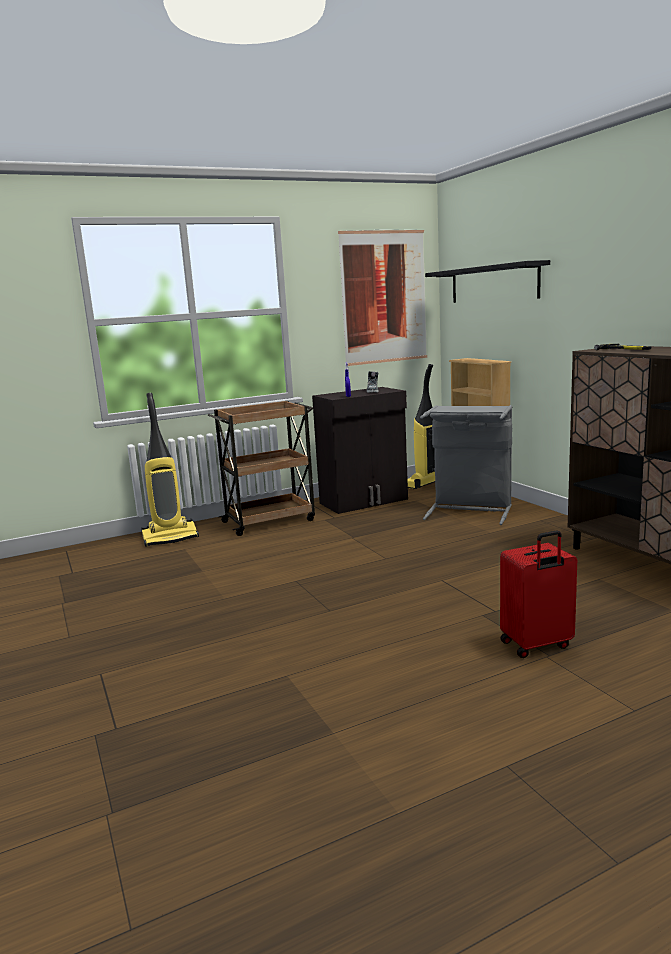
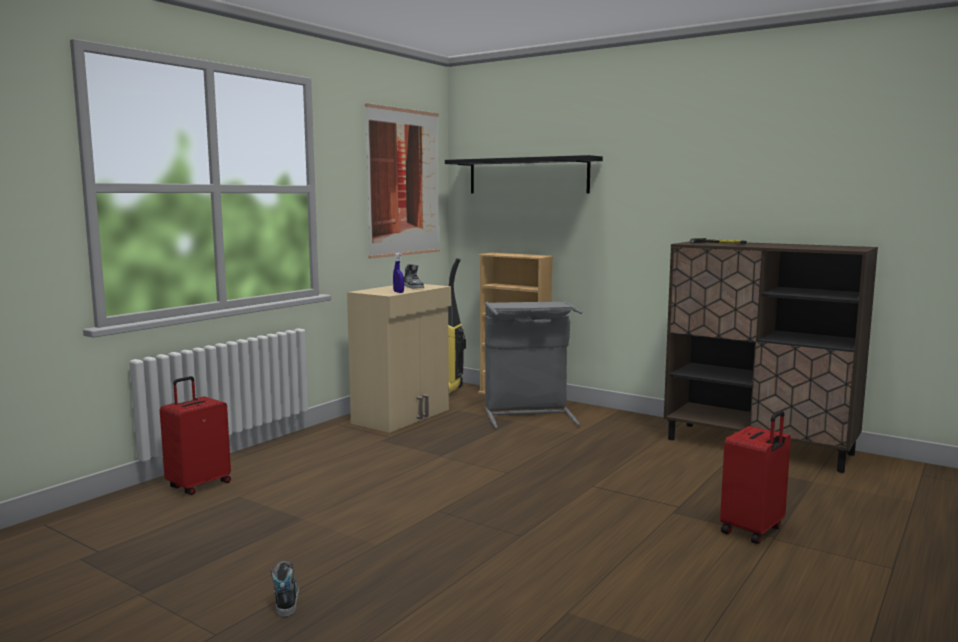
camera: 30 degrees left, 5 degrees down
vacuum cleaner [141,393,199,547] -> red suitcase [160,376,231,495]
brown cart [208,401,315,536] -> none
black cabinet [312,387,408,514] -> beige cabinet [347,284,451,433]
none -> shoe [271,561,299,617]

